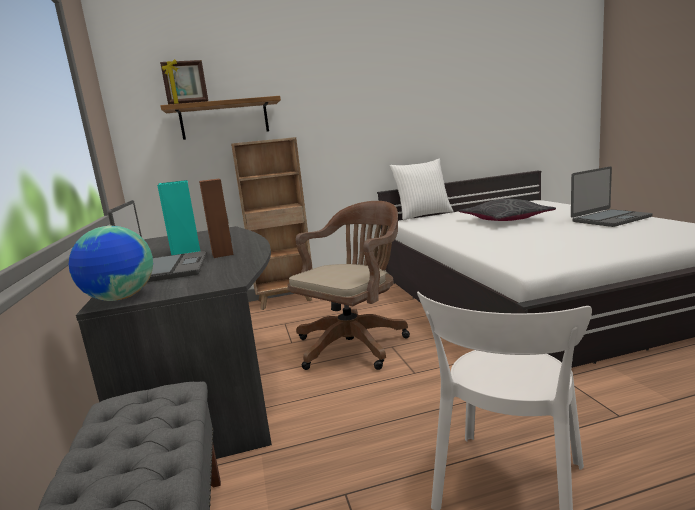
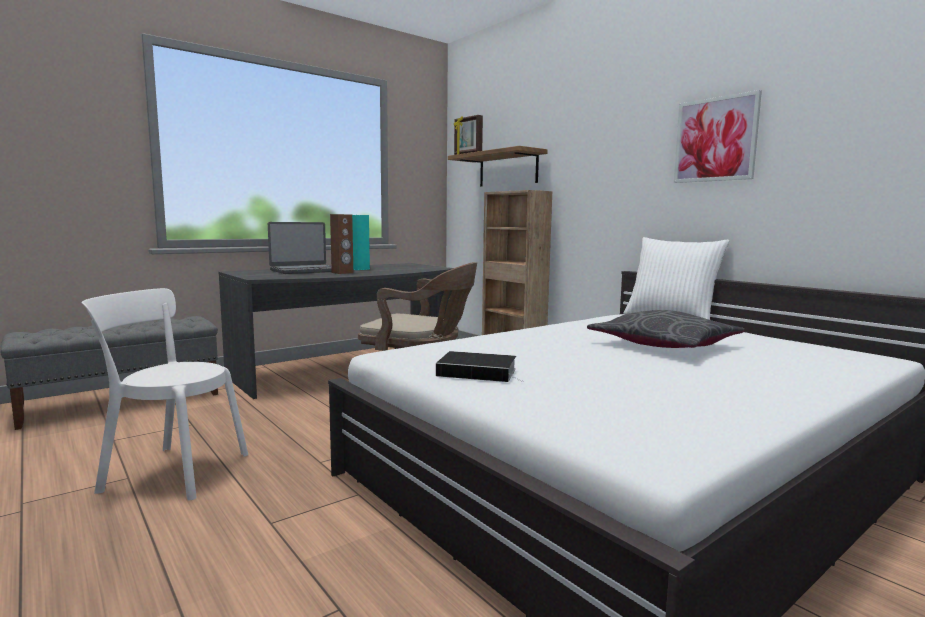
camera: 65 degrees right, 5 degrees down
globe [69,226,153,301] -> none
laptop [571,166,653,227] -> none
none -> book [436,351,523,382]
none -> picture [674,90,762,183]

